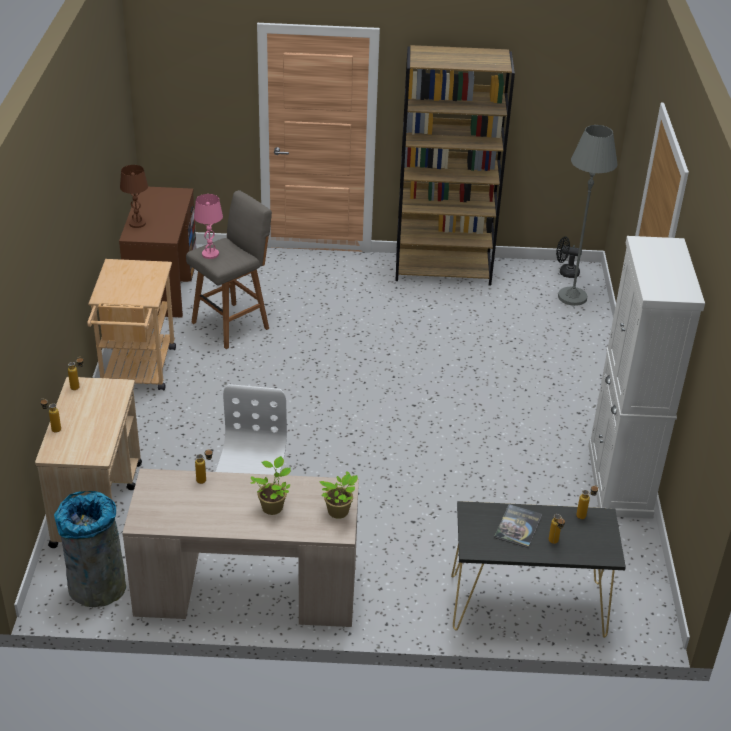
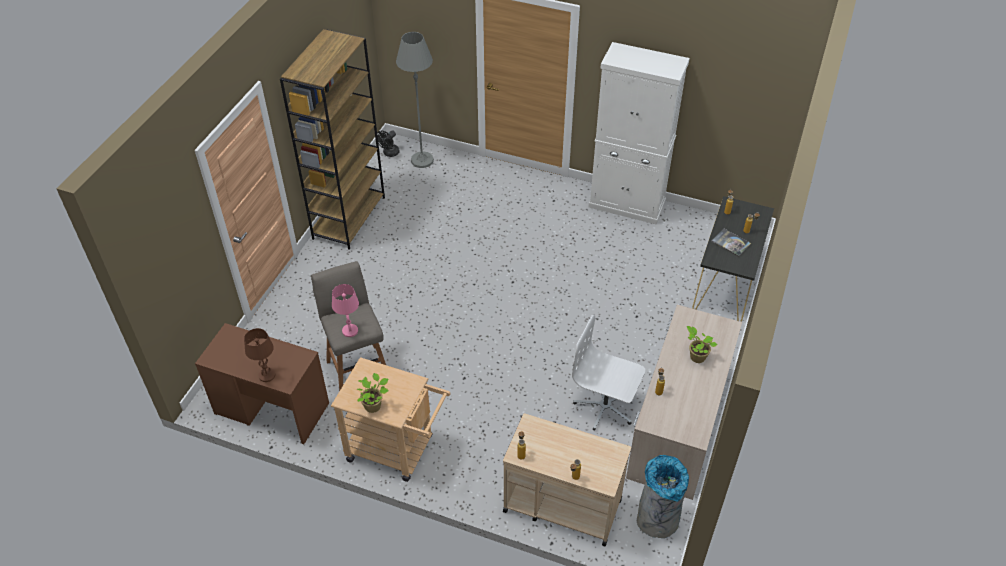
camera: 70 degrees left, 10 degrees up
potted plant [319,471,358,519] -> potted plant moved to [357,373,389,413]

